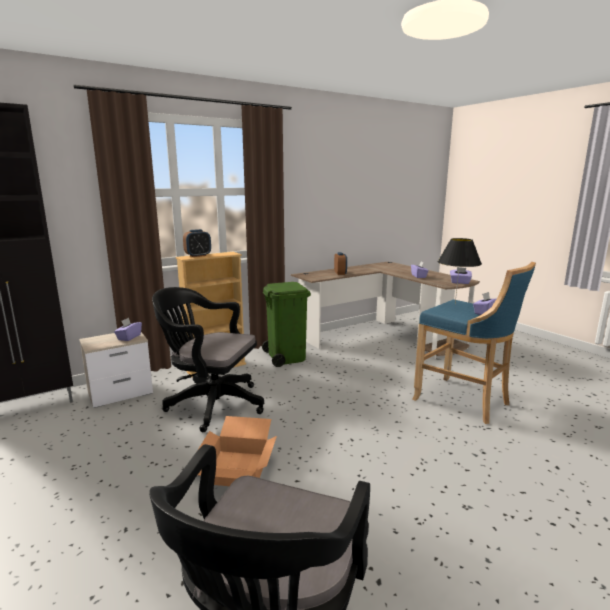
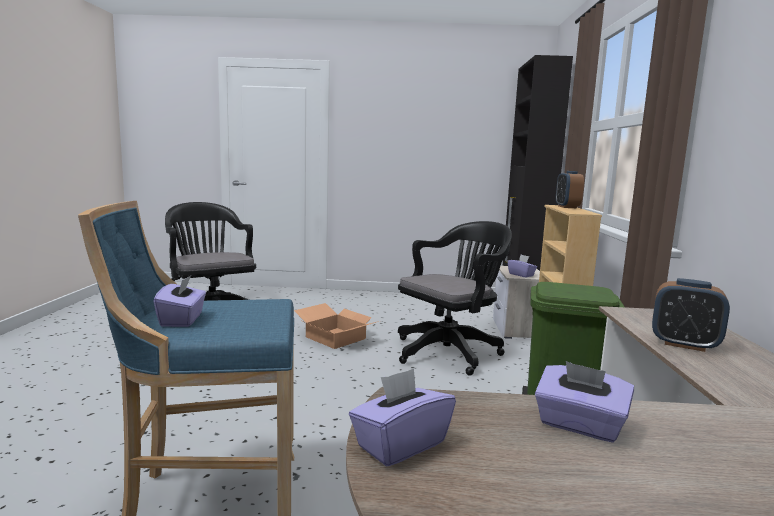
camera: 125 degrees right, 5 degrees down
black table lamp [438,238,482,304] -> none

